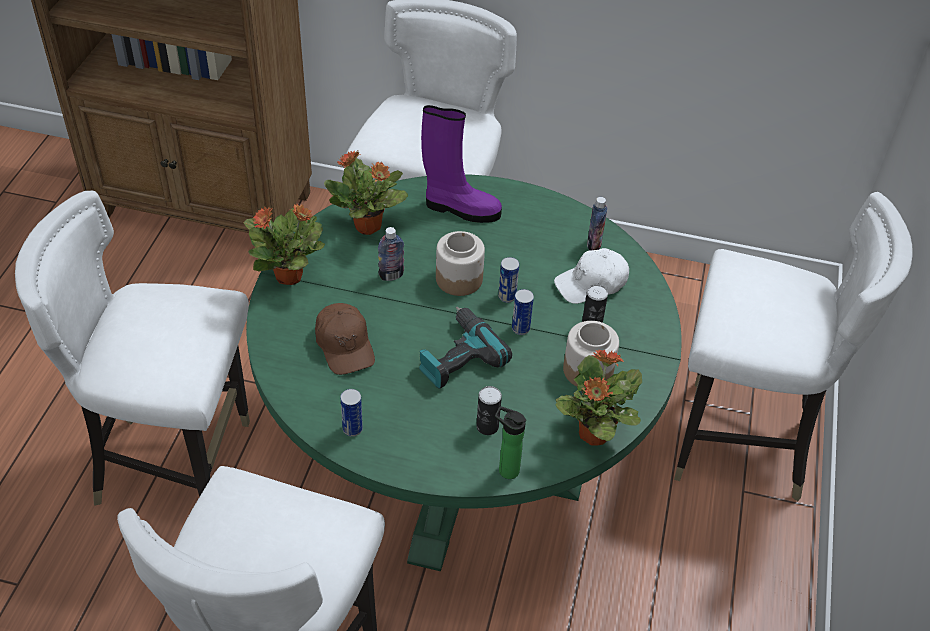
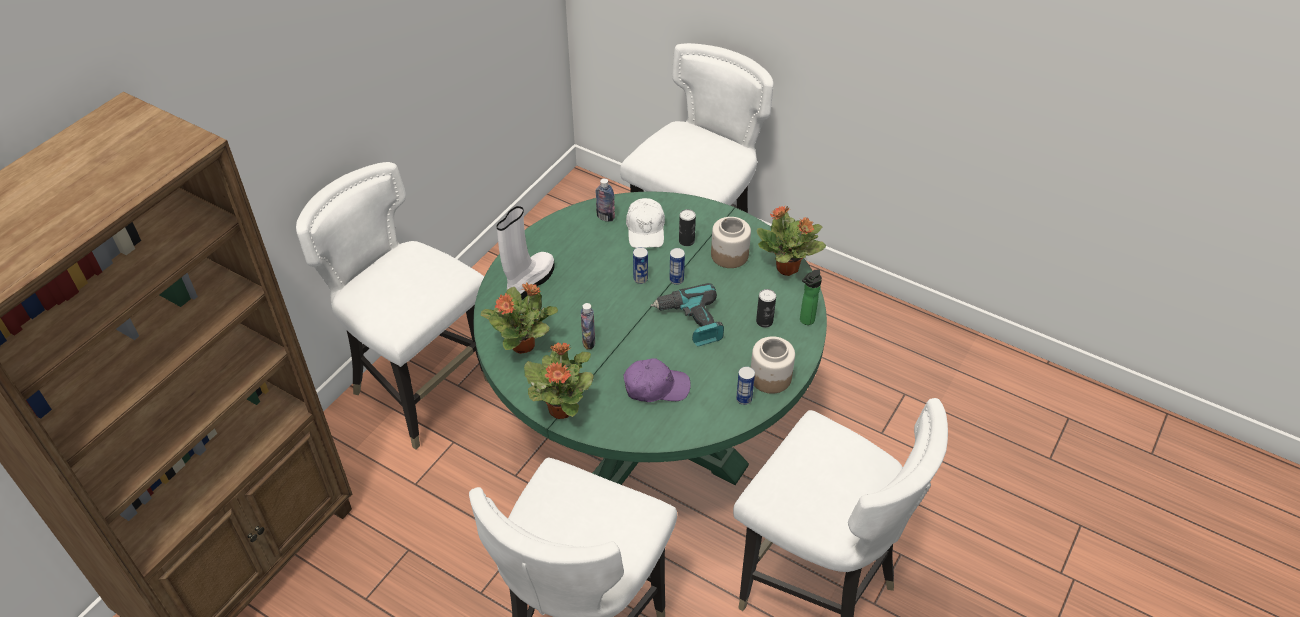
camera: 70 degrees left, 0 degrees up
brown cap [315,303,375,375] -> purple cap [624,358,691,402]
purple boot [421,105,502,223] -> white boot [497,206,555,300]
jar [436,231,485,296] -> jar moved to [751,336,795,394]

